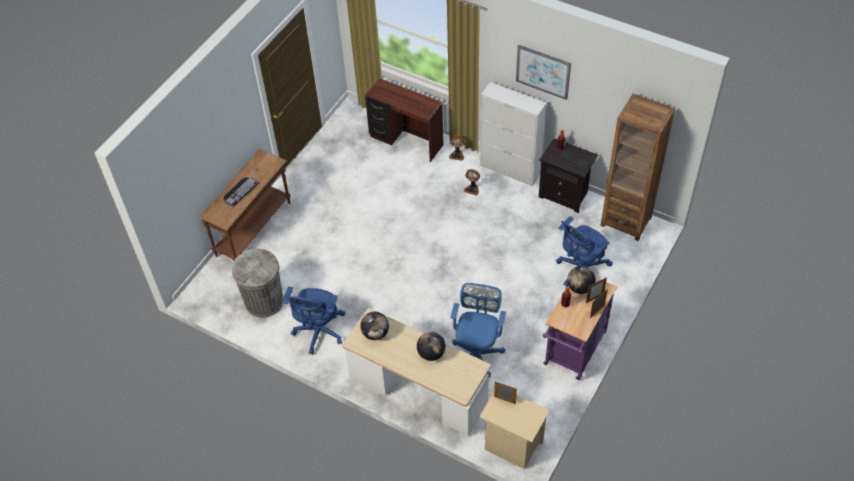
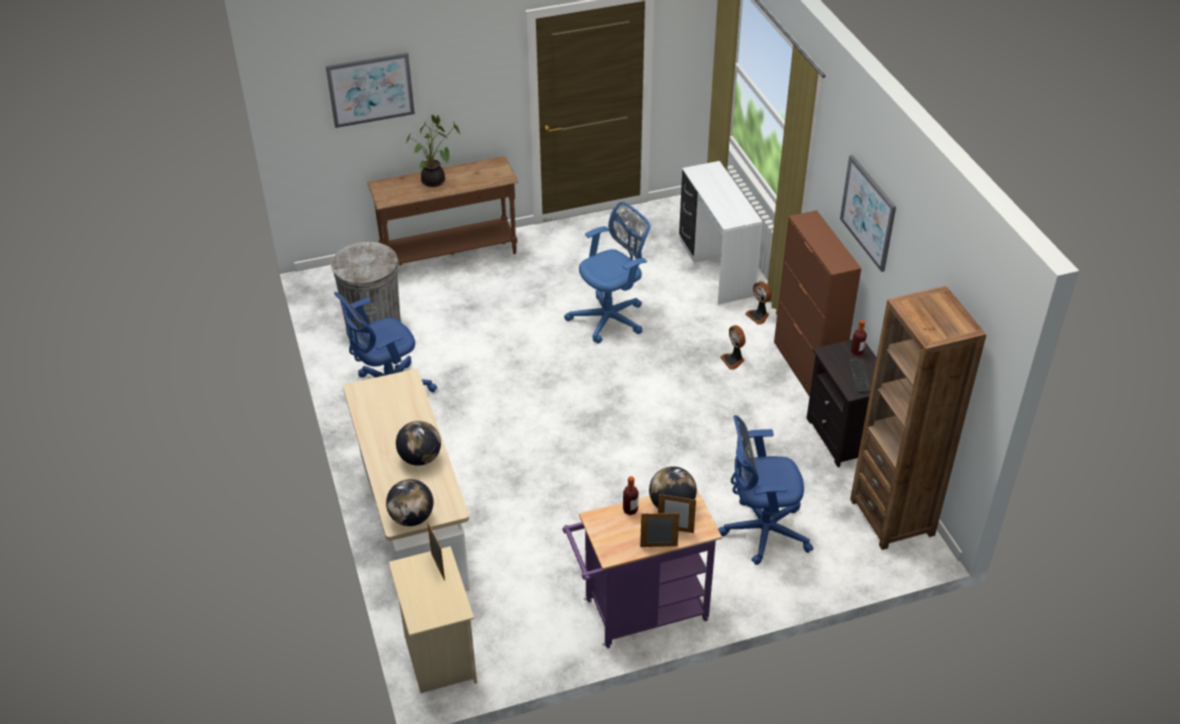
camera: 40 degrees right, 10 degrees down
keyboard [224,177,259,207] -> potted plant [406,115,460,187]
globe [360,312,389,340] -> globe moved to [386,479,433,526]
brown desk [365,78,443,162] -> white desk [679,161,763,305]
blue office chair [451,283,506,378] -> blue office chair moved to [564,201,650,343]
white cabinet [480,82,547,186] -> brown cabinet [774,210,862,397]
none -> picture [326,52,415,128]

